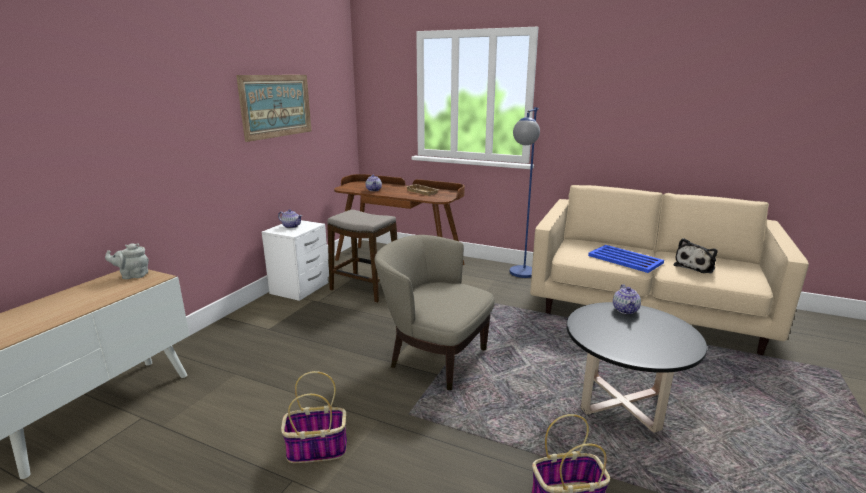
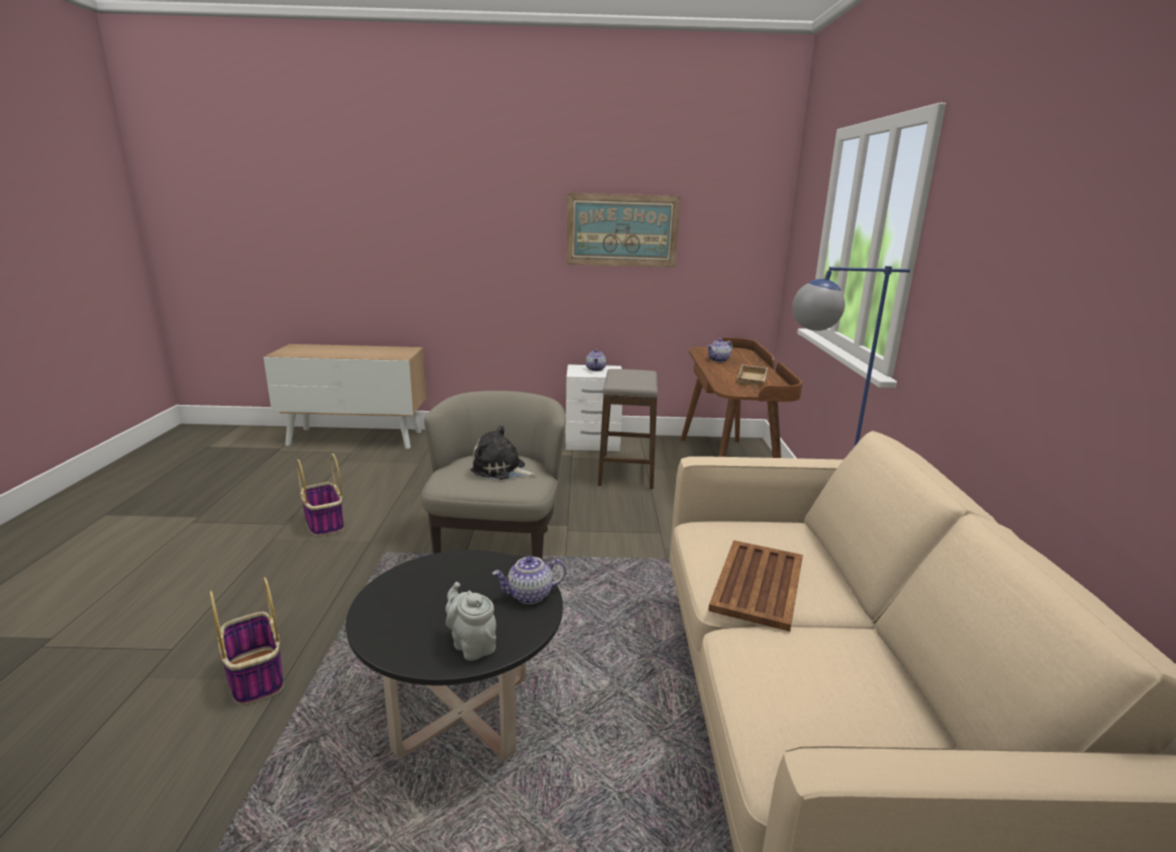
camera: 65 degrees right, 0 degrees up
grey teapot [105,243,149,279] -> grey teapot moved to [446,582,496,661]
blue tray [588,245,664,273] -> brown tray [708,540,803,632]
plush toy [674,238,718,273] -> plush toy moved to [471,425,537,480]

